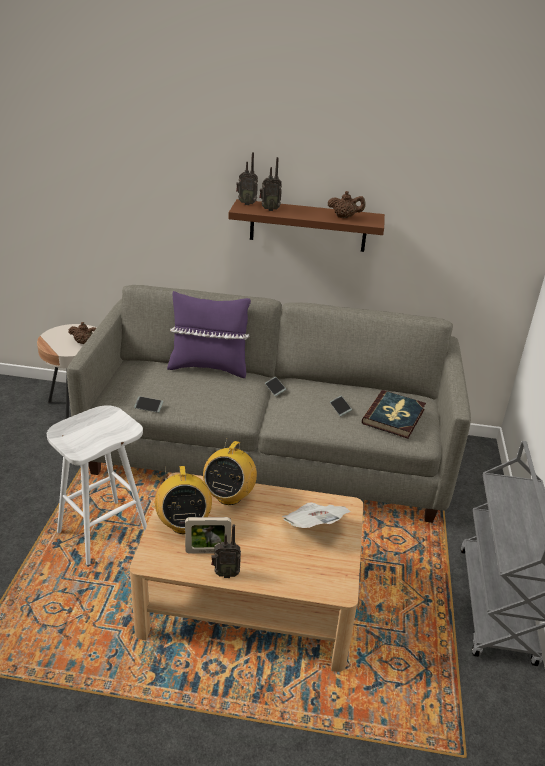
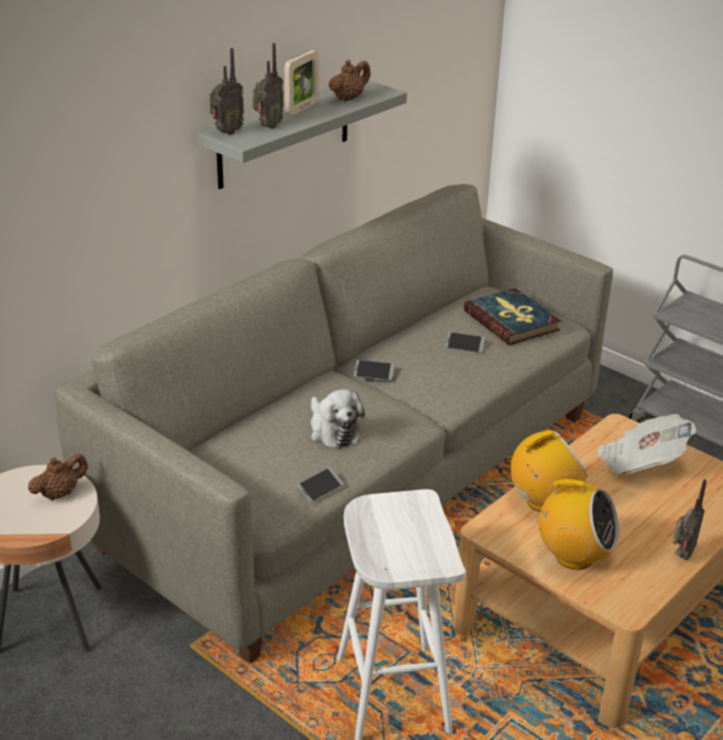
camera: 55 degrees left, 0 degrees up
purple pillow [167,291,251,378] -> none
picture frame [185,517,231,554] -> picture frame moved to [284,50,319,116]
radio [203,438,257,505] -> radio turned 75 degrees counterclockwise [510,430,588,512]
brown shelf [228,199,385,252] -> grey shelf [197,81,407,189]
none -> plush toy [311,389,365,448]

